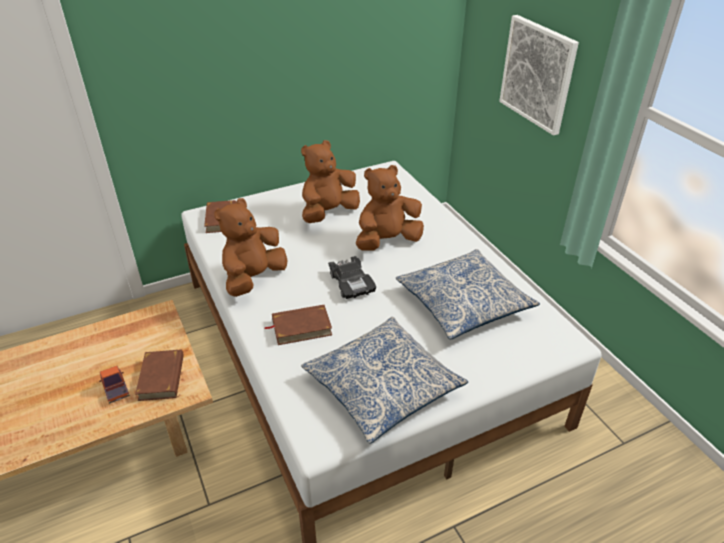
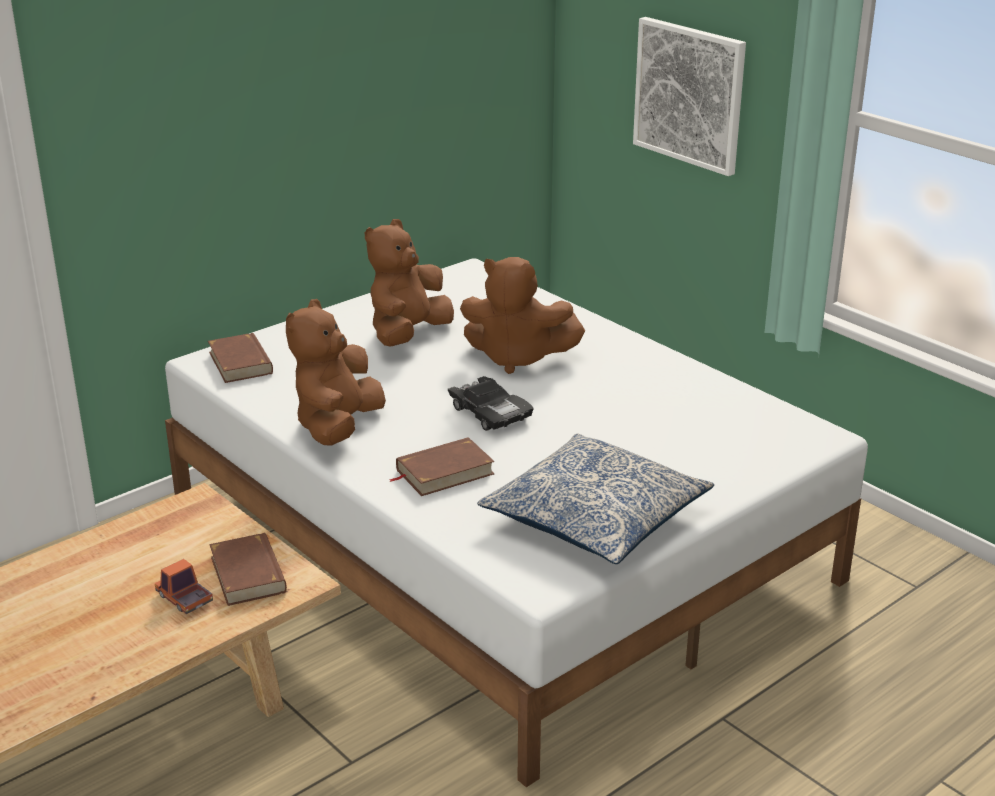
camera: 15 degrees left, 10 degrees down
brown plush toy [356,165,424,250] -> brown plush toy turned 120 degrees counterclockwise [460,257,585,374]
pillow [396,249,540,339] -> none

